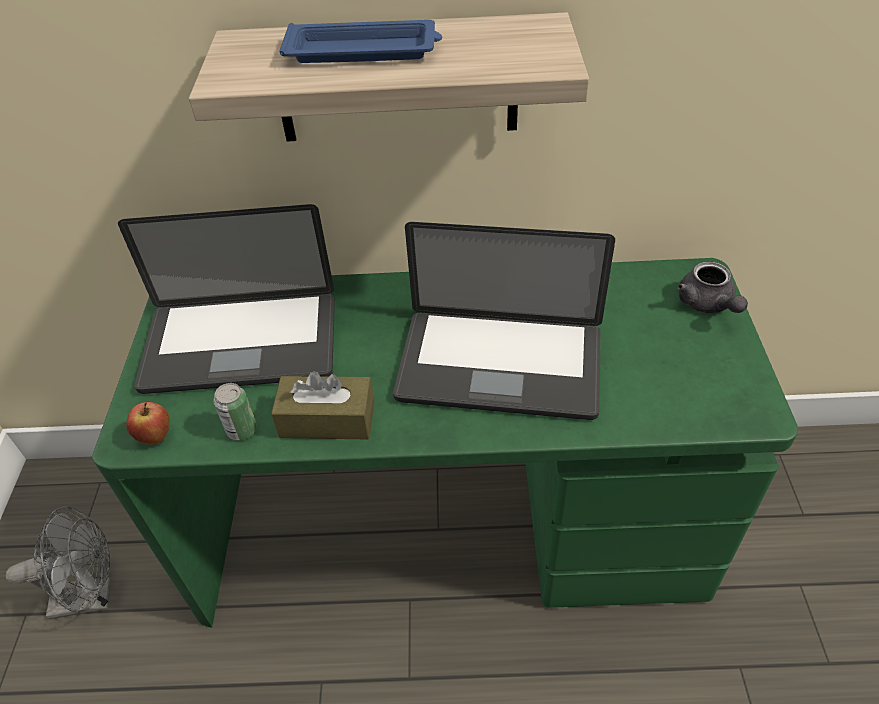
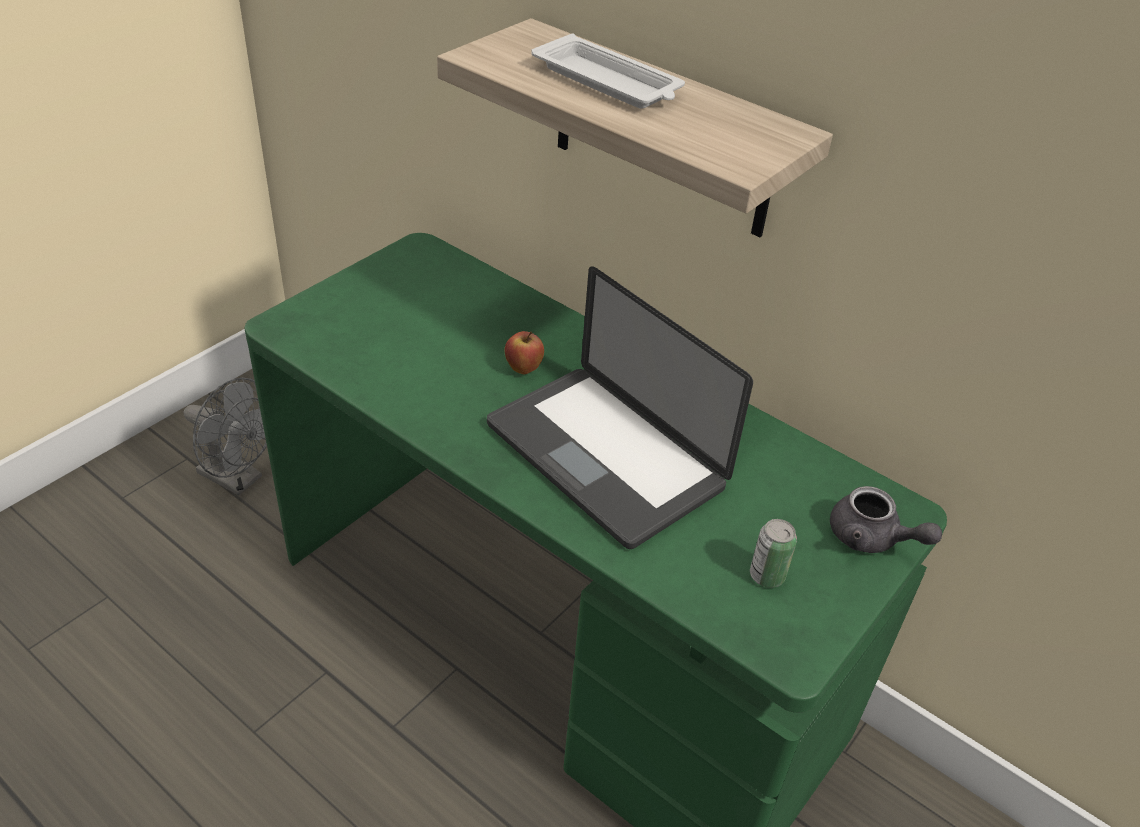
camera: 35 degrees right, 5 degrees down
laptop [118,204,335,394] -> none
apple [126,402,170,445] -> apple moved to [504,331,544,374]
can [214,383,257,440] -> can moved to [750,519,797,588]
brown tissue box [271,371,375,439] -> none
blue tray [279,20,442,63] -> white tray [531,33,685,108]
grey teapot [677,262,748,313] -> grey teapot turned 75 degrees counterclockwise [830,486,942,553]

